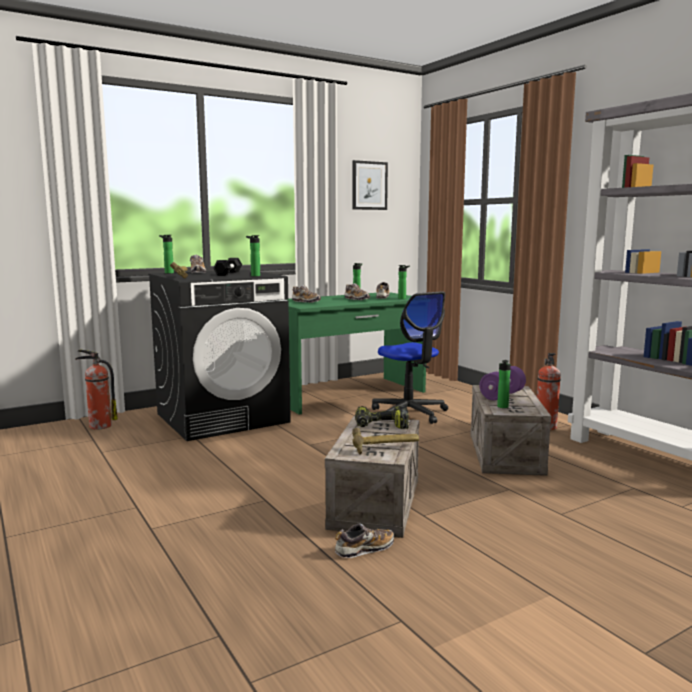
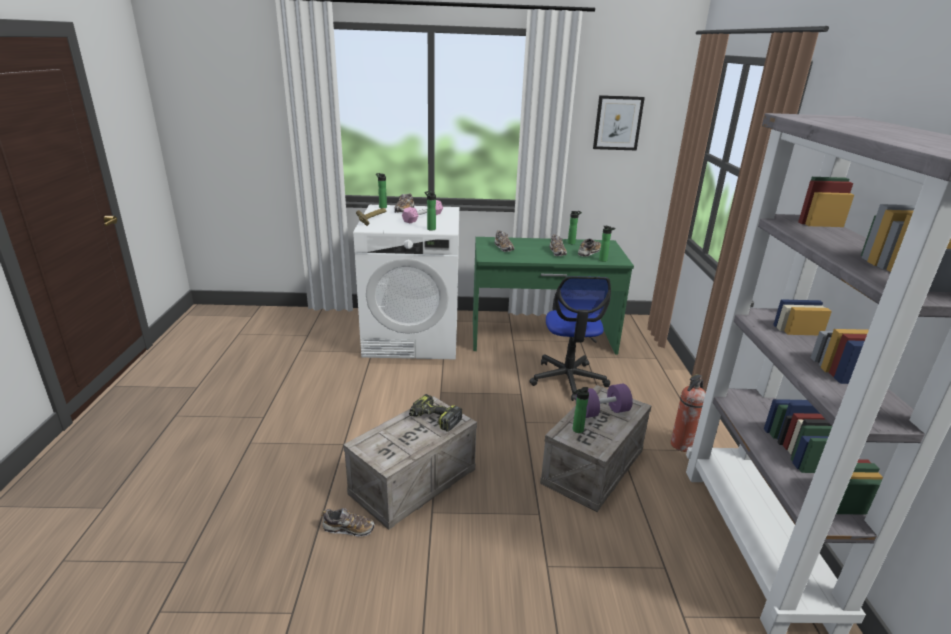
camera: 30 degrees right, 15 degrees up
fire extinguisher [75,350,118,429] -> none
black washing machine [148,270,291,441] -> white washing machine [353,205,459,360]
black dumbbell [213,258,242,276] -> pink dumbbell [402,200,443,223]
hammer [352,428,419,455] -> none

